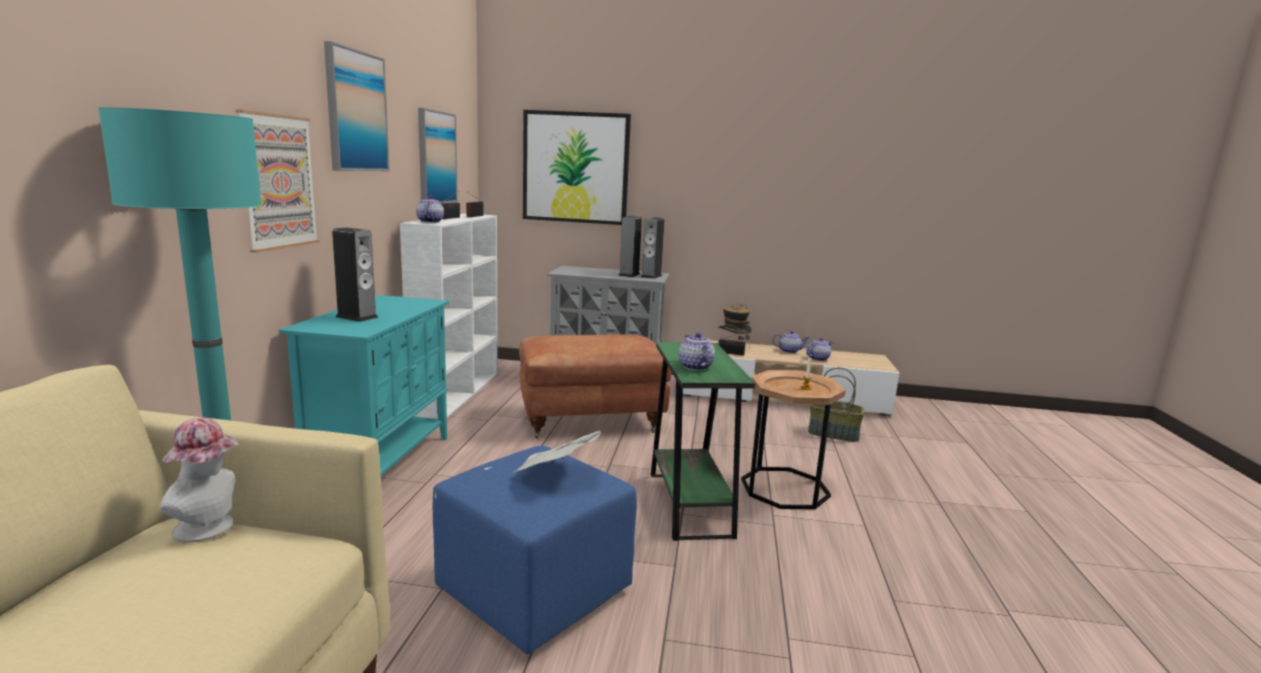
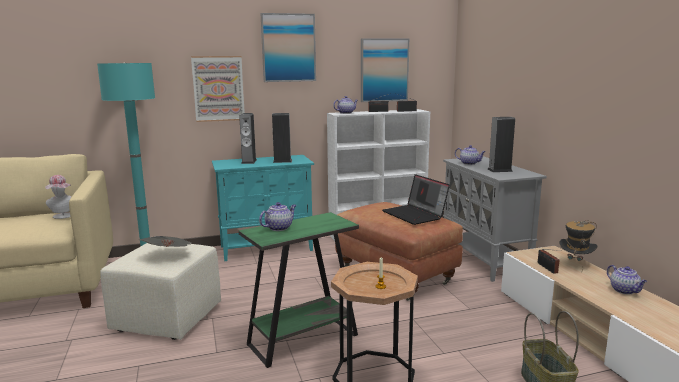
camera: 65 degrees right, 0 degrees up
blue ottoman [433,446,637,654] -> beige ottoman [100,243,221,340]
picture [523,110,631,225] -> none
speaker [641,217,665,279] -> speaker moved to [272,113,292,163]
teapot [806,338,833,361] -> teapot moved to [455,145,486,165]
none -> laptop [382,174,450,225]

